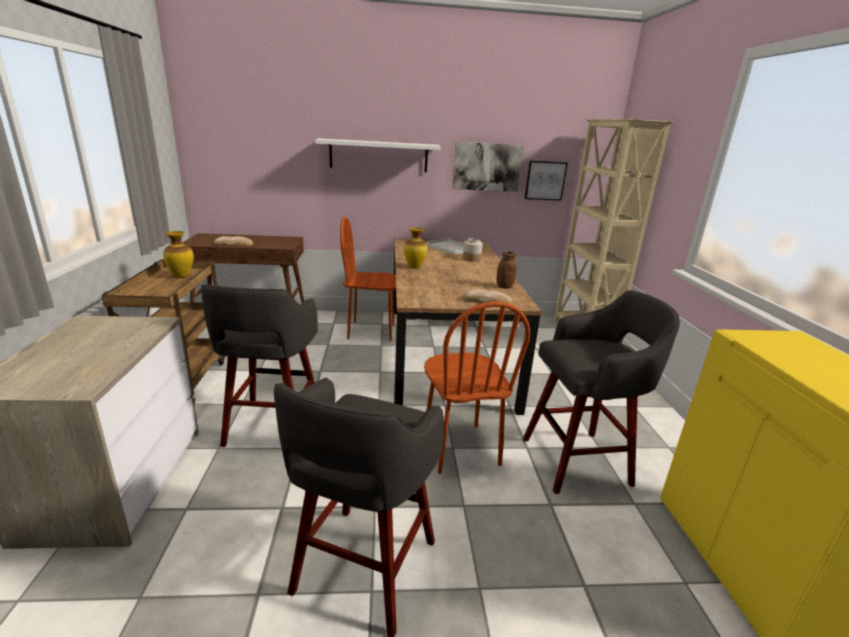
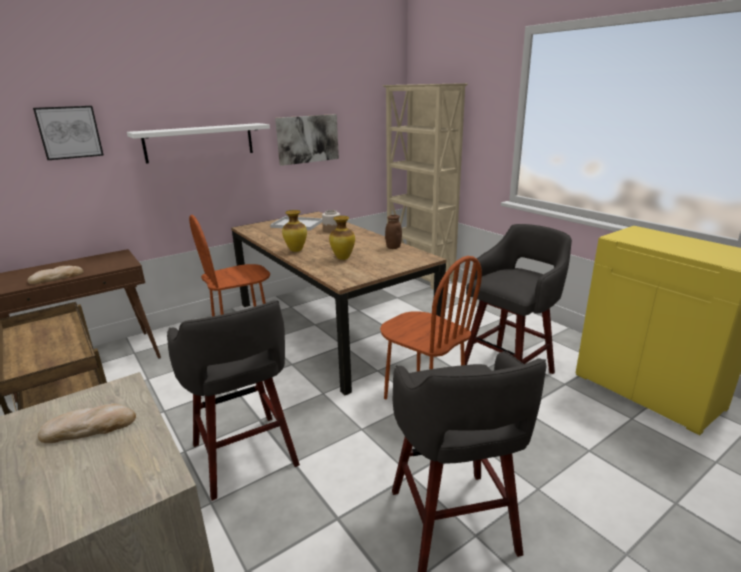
camera: 30 degrees left, 0 degrees up
vase [163,231,194,277] -> vase moved to [329,216,355,260]
bread [463,289,513,304] -> bread moved to [38,404,136,443]
picture [524,161,568,201] -> picture moved to [33,106,104,160]

